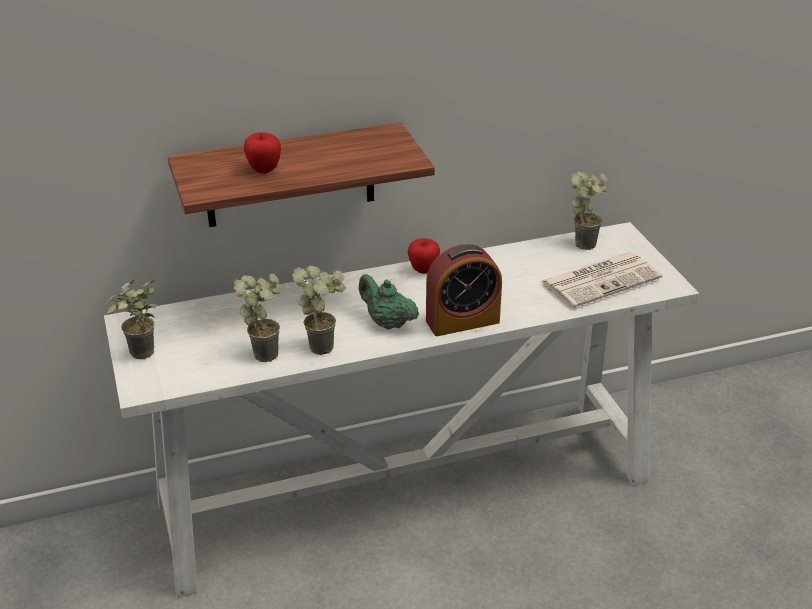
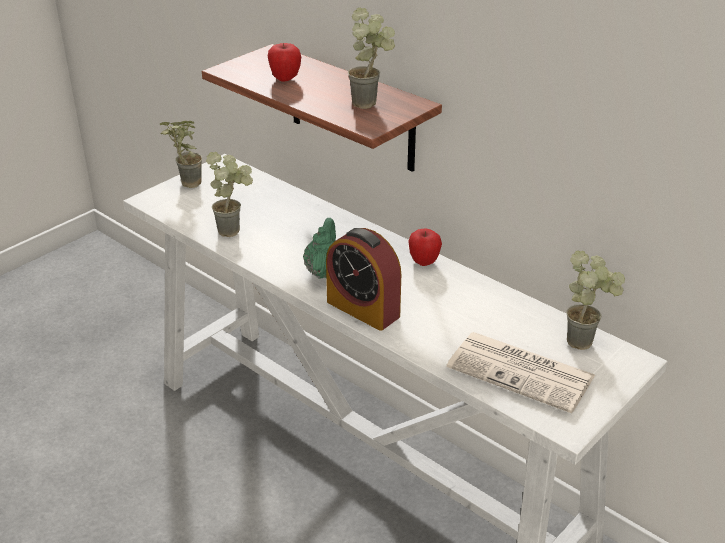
camera: 60 degrees right, 0 degrees up
potted plant [292,266,346,355] -> potted plant moved to [348,7,395,109]

